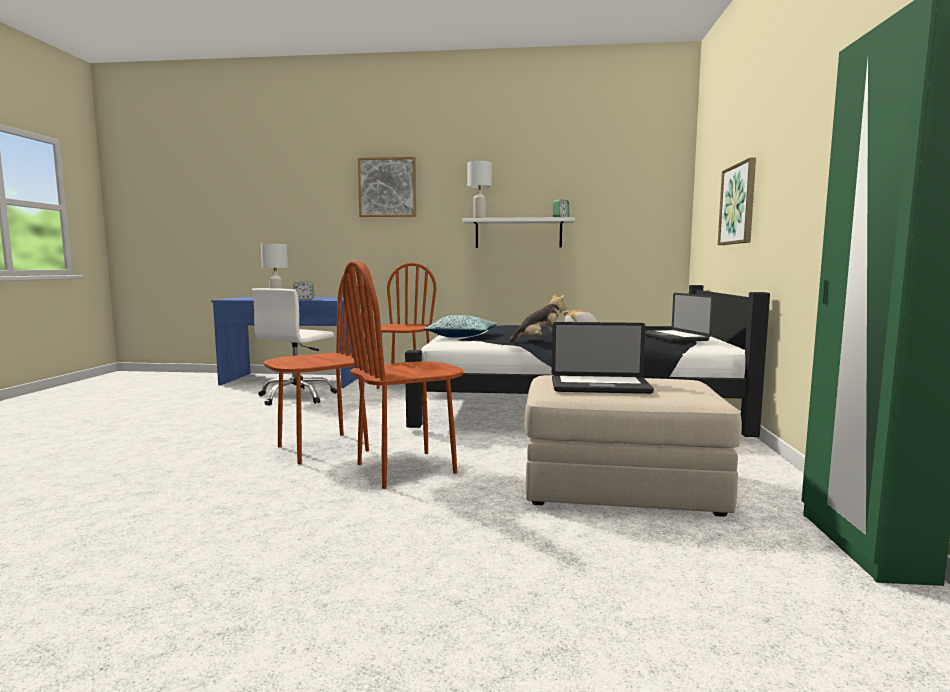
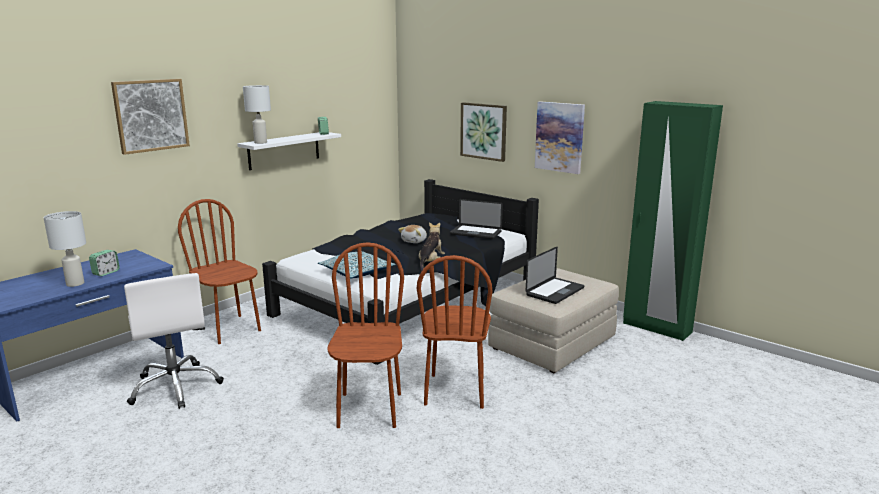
camera: 55 degrees left, 10 degrees up
none -> picture [535,101,585,174]

